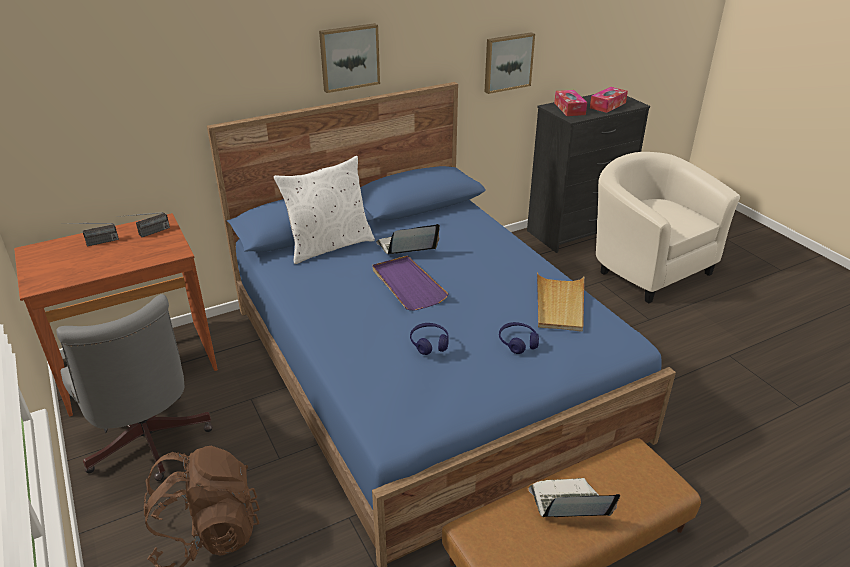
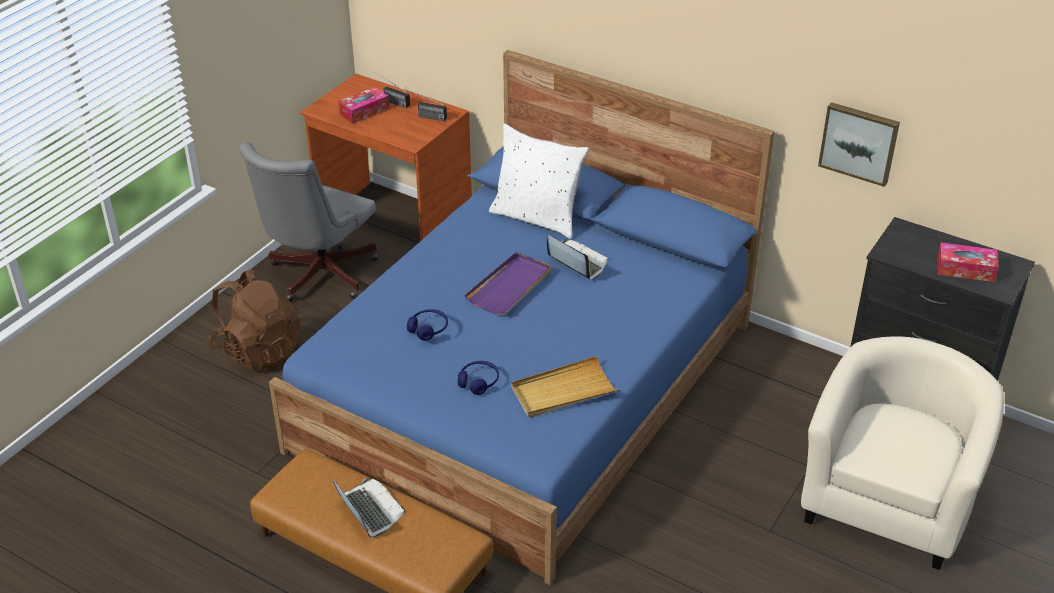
camera: 60 degrees right, 5 degrees up
picture [319,23,380,93] -> none
tissue box [554,90,587,116] -> tissue box moved to [338,87,389,124]

